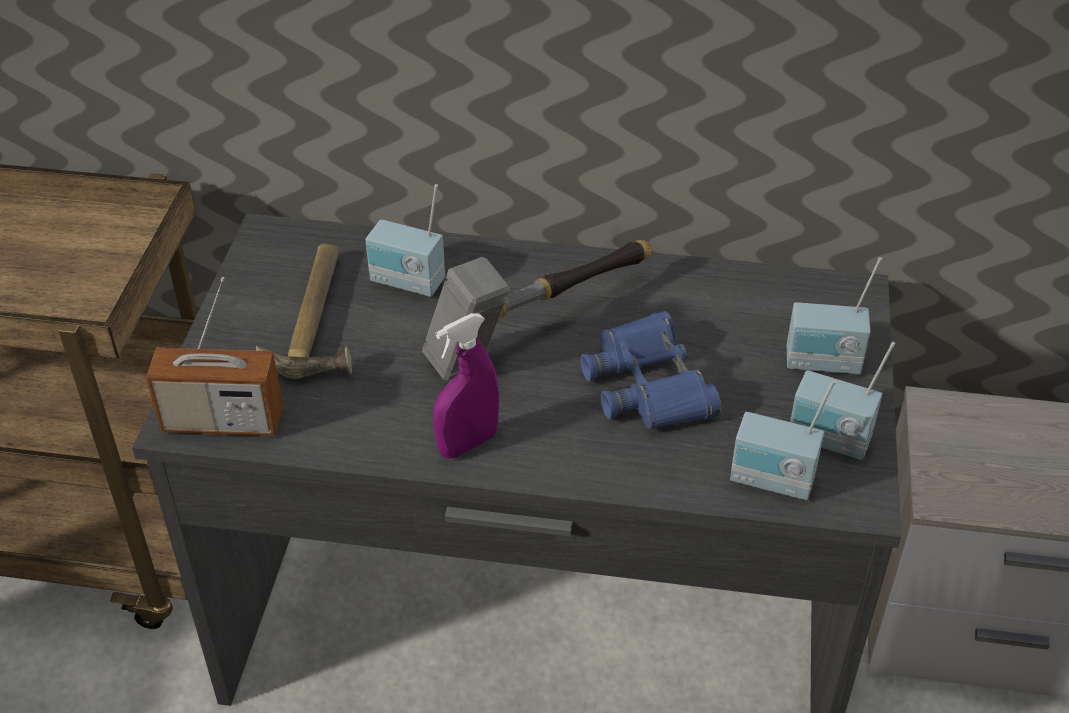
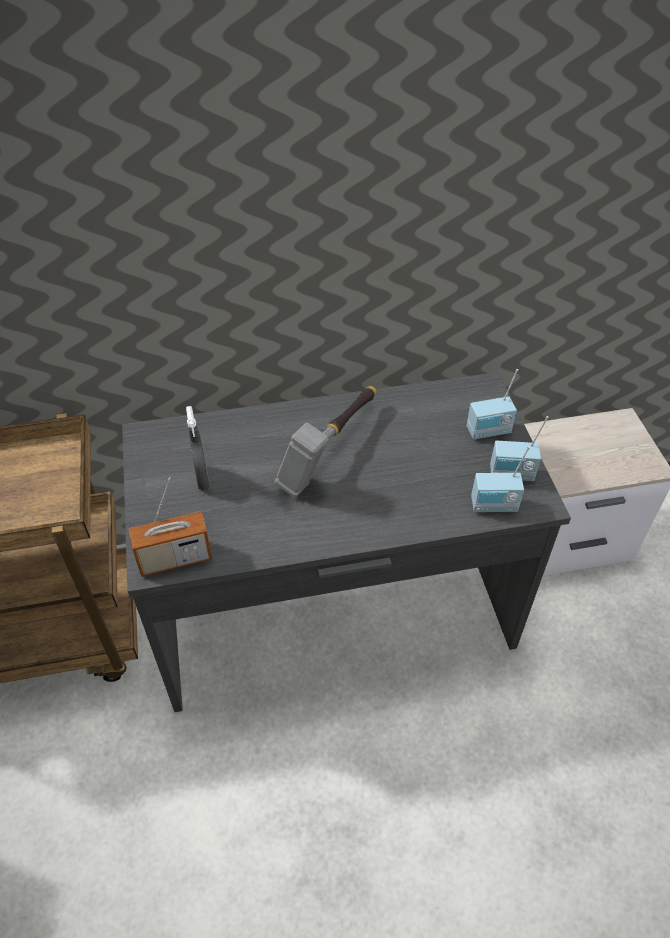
camera: 20 degrees left, 5 degrees up
hammer [256,243,352,379] -> grey spray bottle [186,406,210,490]
radio [365,184,445,297] -> none
purple spray bottle [433,313,499,459] -> none
blue binoculars [581,311,721,429] -> none

